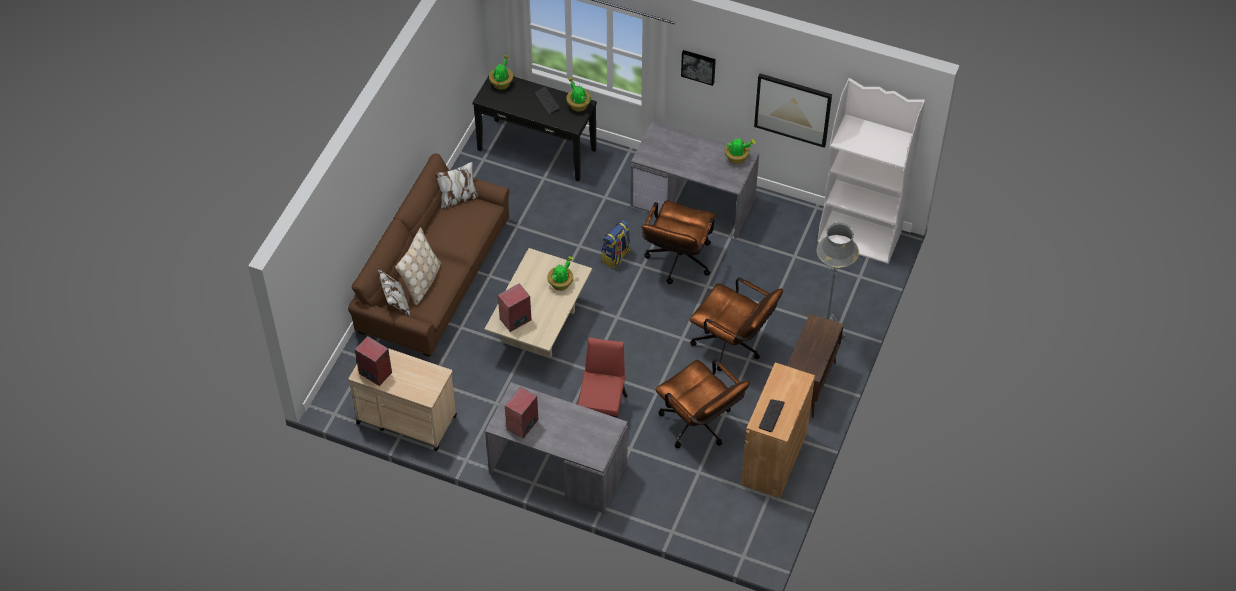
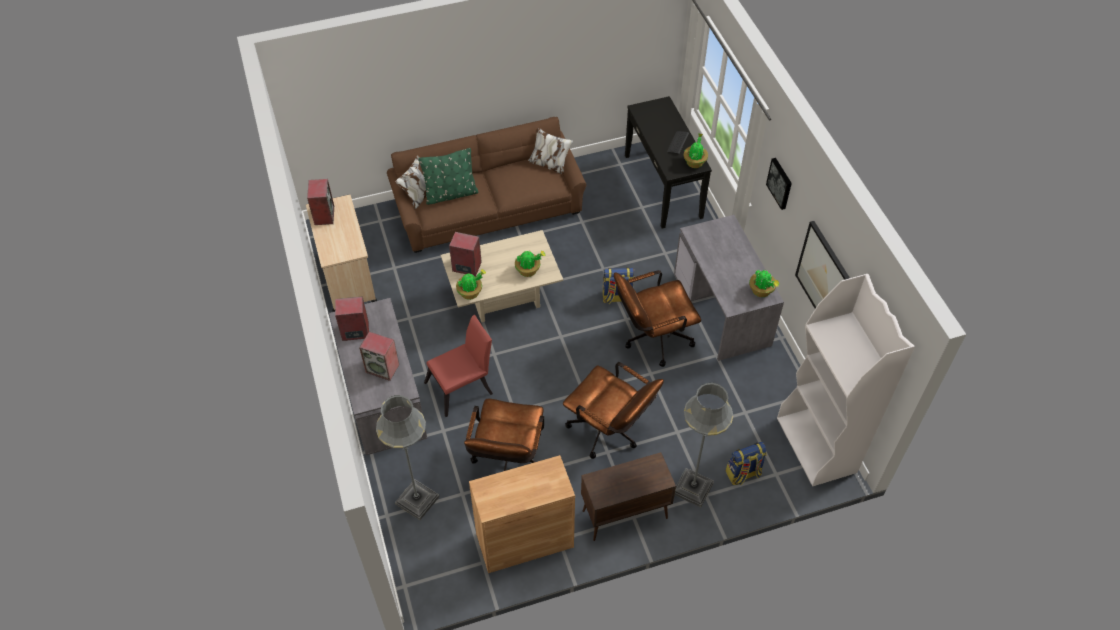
camera: 50 degrees right, 0 degrees up
beige pillow [395,227,441,305] -> green pillow [419,148,478,205]
potted plant [489,55,513,90] -> potted plant moved to [456,269,486,300]
brown office chair [690,278,783,371] -> brown office chair turned 45 degrees counterclockwise [563,362,664,459]
keyboard [759,399,785,432] -> none
none -> speaker [359,332,399,381]
none -> grey floor lamp [376,395,439,520]
none -> backpack [726,442,767,485]

